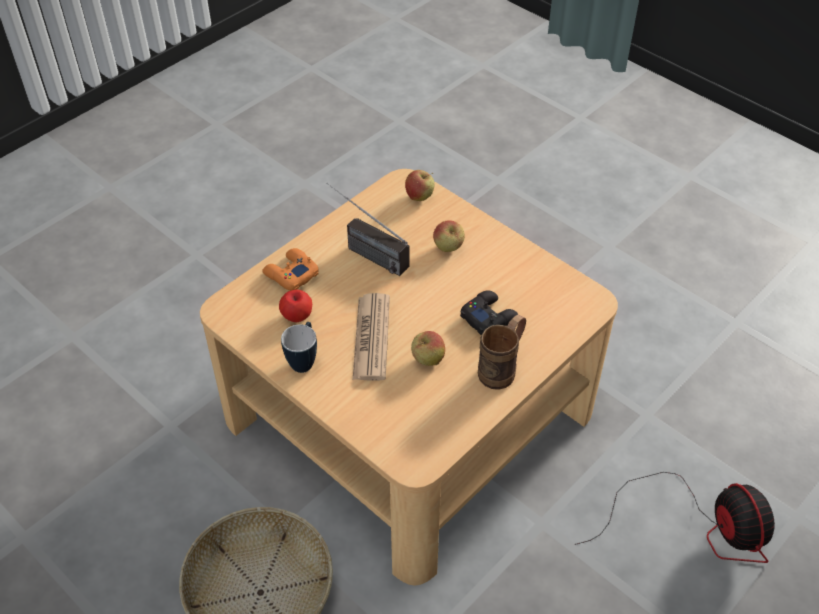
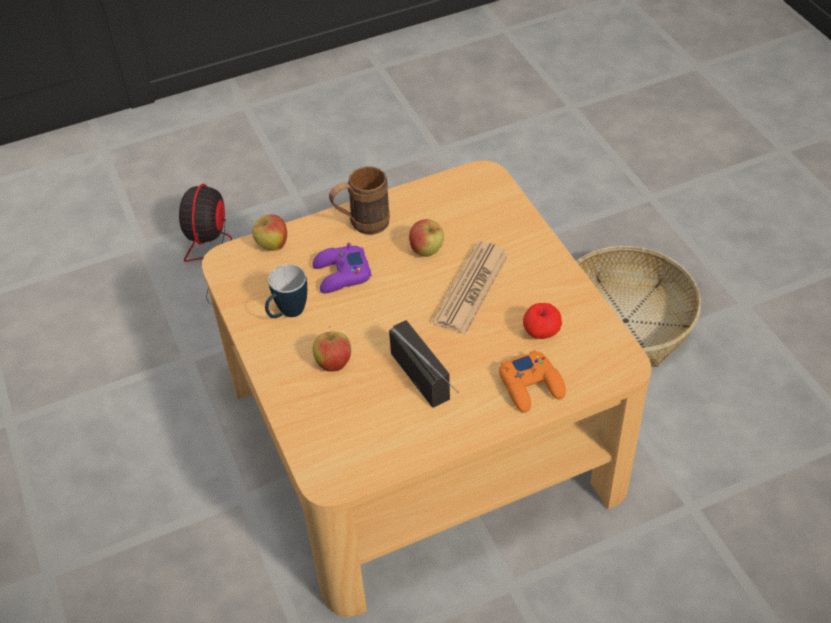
camera: 155 degrees left, 0 degrees up
mug [281,322,317,373] -> mug moved to [265,264,307,318]
apple [405,170,435,201] -> apple moved to [252,214,287,251]
black game controller [460,290,519,335] -> purple game controller [313,243,372,293]

